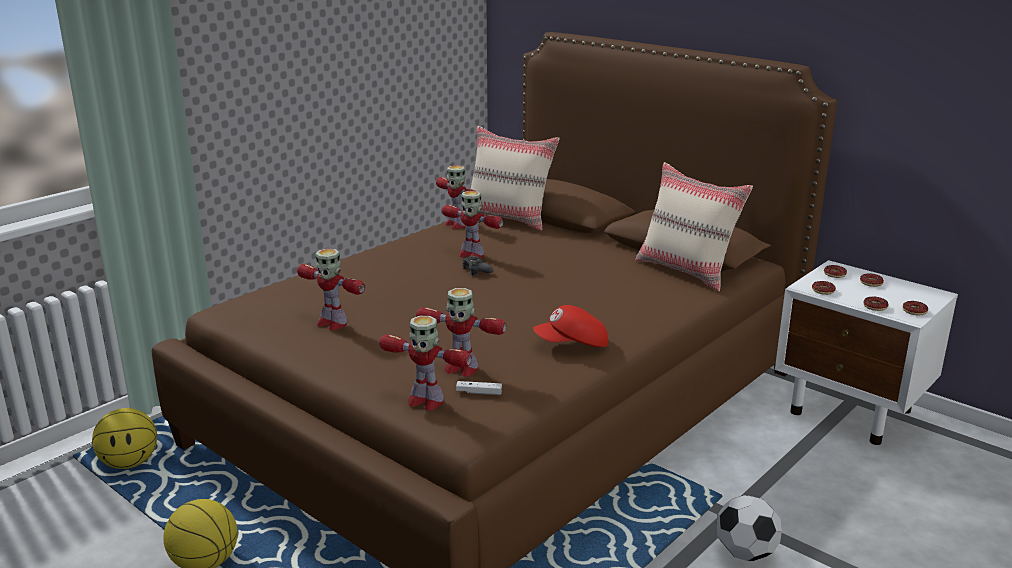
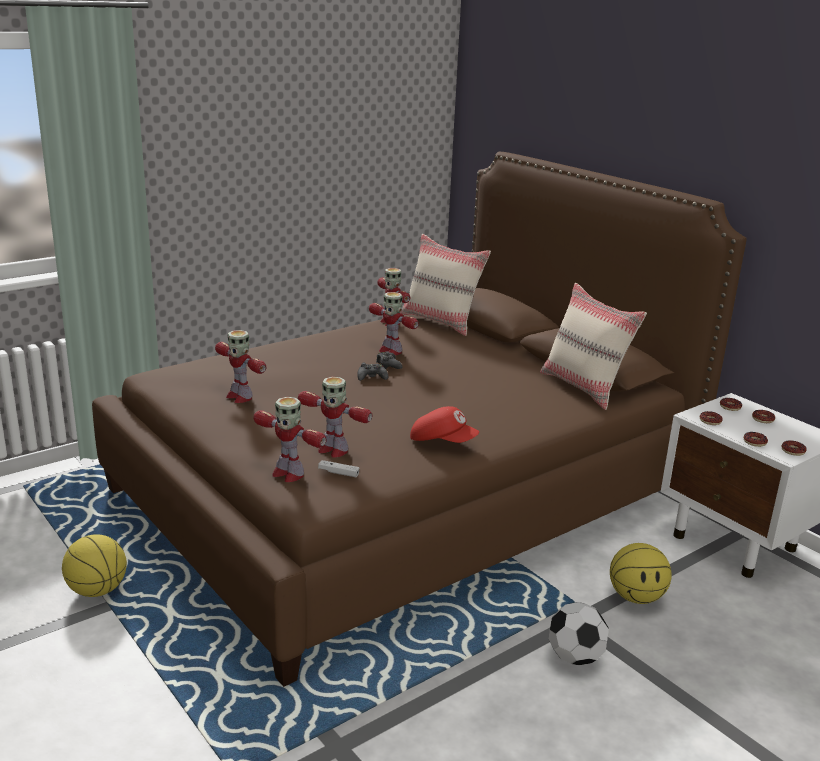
camera: 10 degrees right, 0 degrees up
basketball [92,408,157,469] -> basketball moved to [610,543,672,604]
red cap [533,305,608,347] -> red cap turned 150 degrees counterclockwise [410,406,479,443]
none -> black game controller [357,363,388,381]

